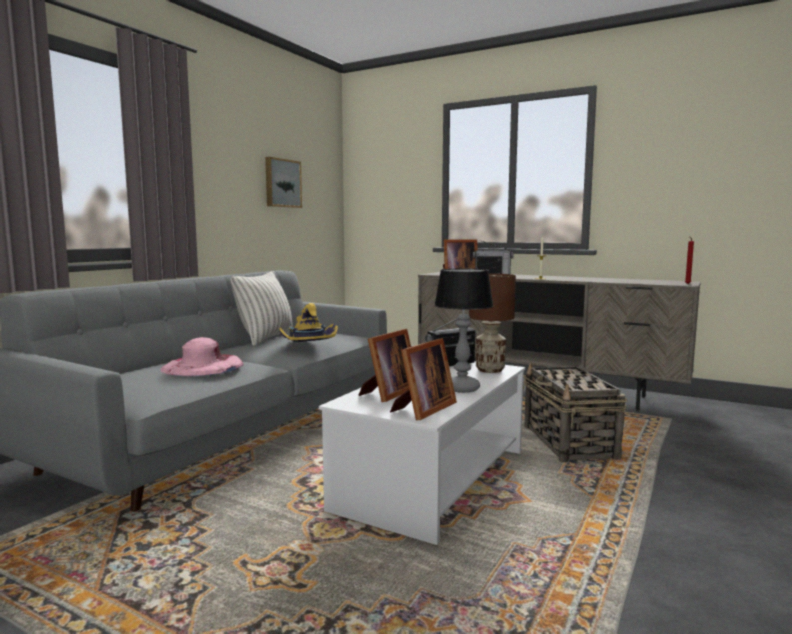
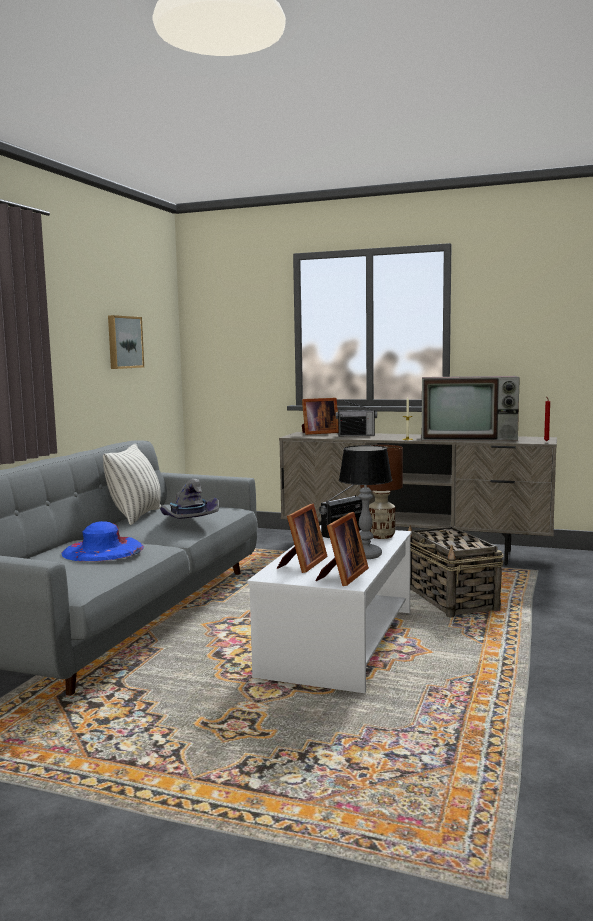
camera: 10 degrees left, 0 degrees up
pink hat [160,337,244,376] -> blue hat [61,521,144,562]
yellow hat [279,303,338,342] -> grey hat [160,479,219,519]
none -> television [422,376,520,441]

